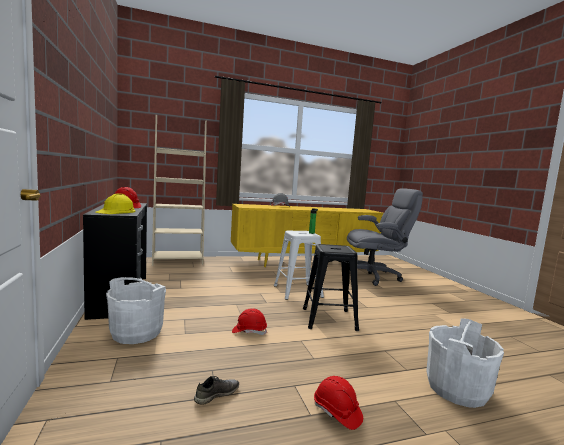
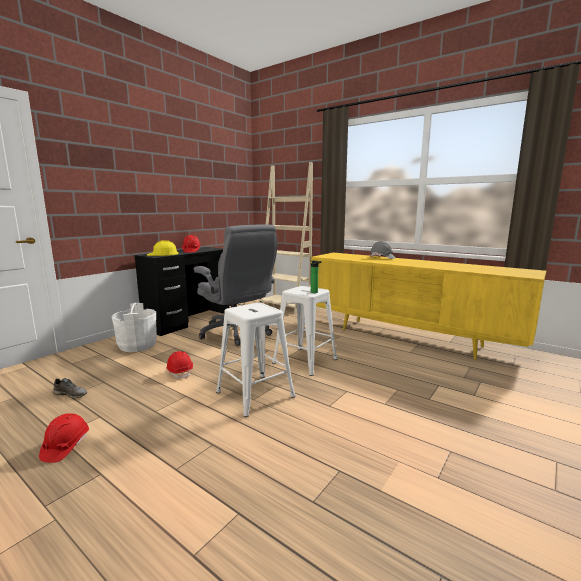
camera: 55 degrees right, 5 degrees up
black stool [303,244,359,331] -> white stool [216,303,296,417]
grey office chair [347,188,423,286] -> grey office chair moved to [194,224,277,346]
white bucket [426,318,504,408] -> none

